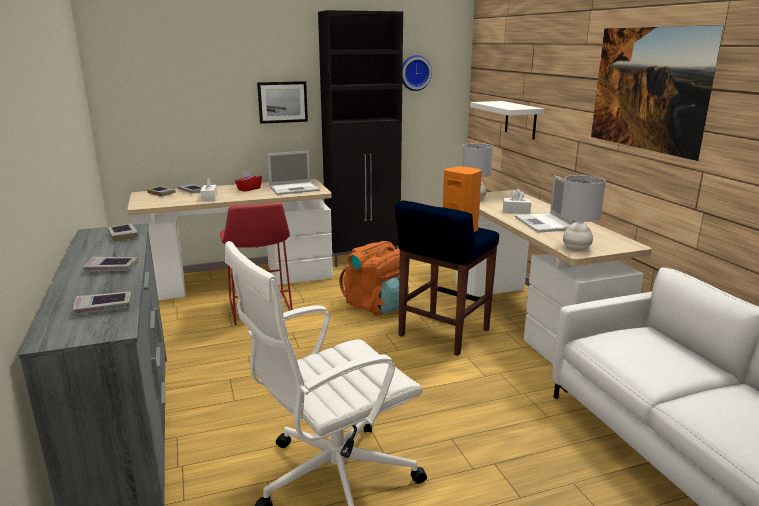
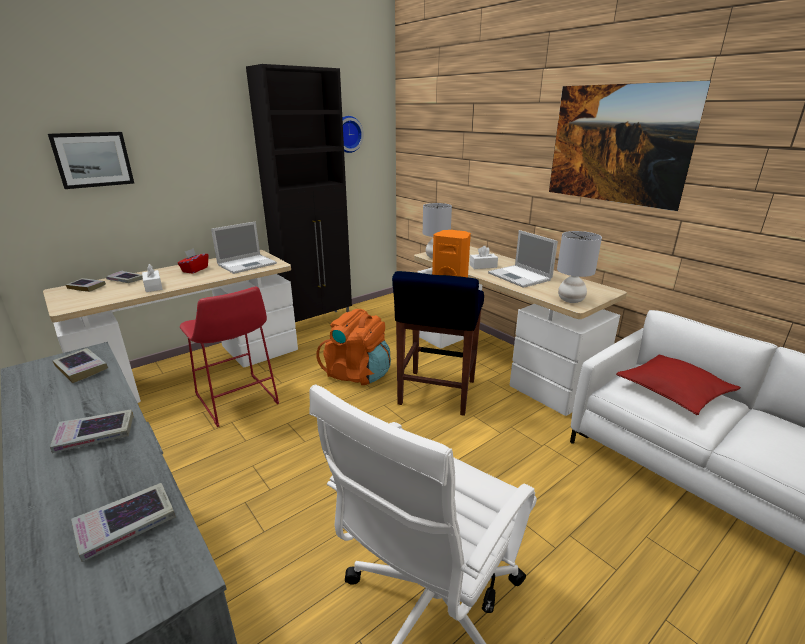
camera: 20 degrees left, 5 degrees up
picture [257,81,308,124] -> picture moved to [48,132,134,189]
white shelf [470,101,544,140] -> none
none -> red pillow [616,355,741,415]

